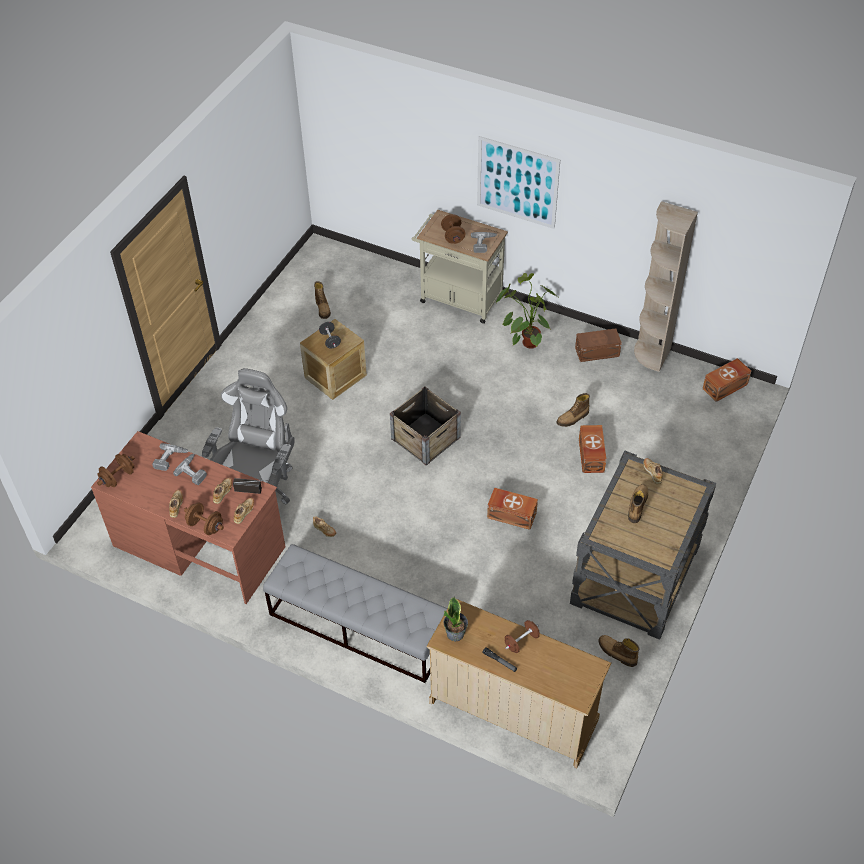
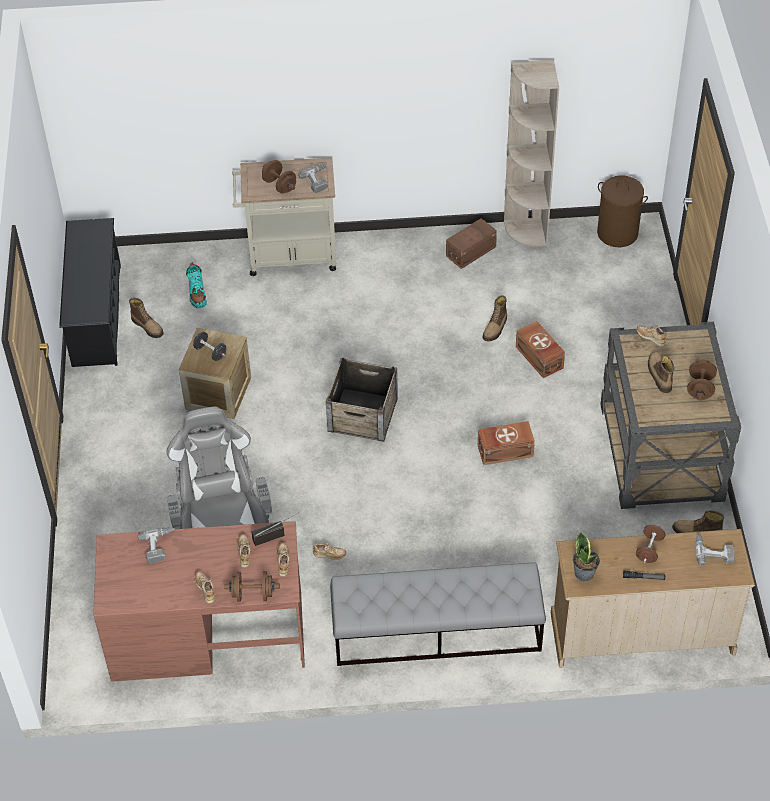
camera: 30 degrees left, 0 degrees up
brown dumbbell [97,454,135,487] -> brown dumbbell moved to [687,360,717,401]
power drill [173,454,207,485] -> power drill moved to [696,533,735,566]
picture [477,136,560,229] -> none
potted plant [496,273,558,349] -> none
brown storage box [702,358,751,402] -> brown laundry basket [597,175,648,247]
none -> black shoe rack [59,218,121,367]
none -> turquoise boot [186,262,207,308]

